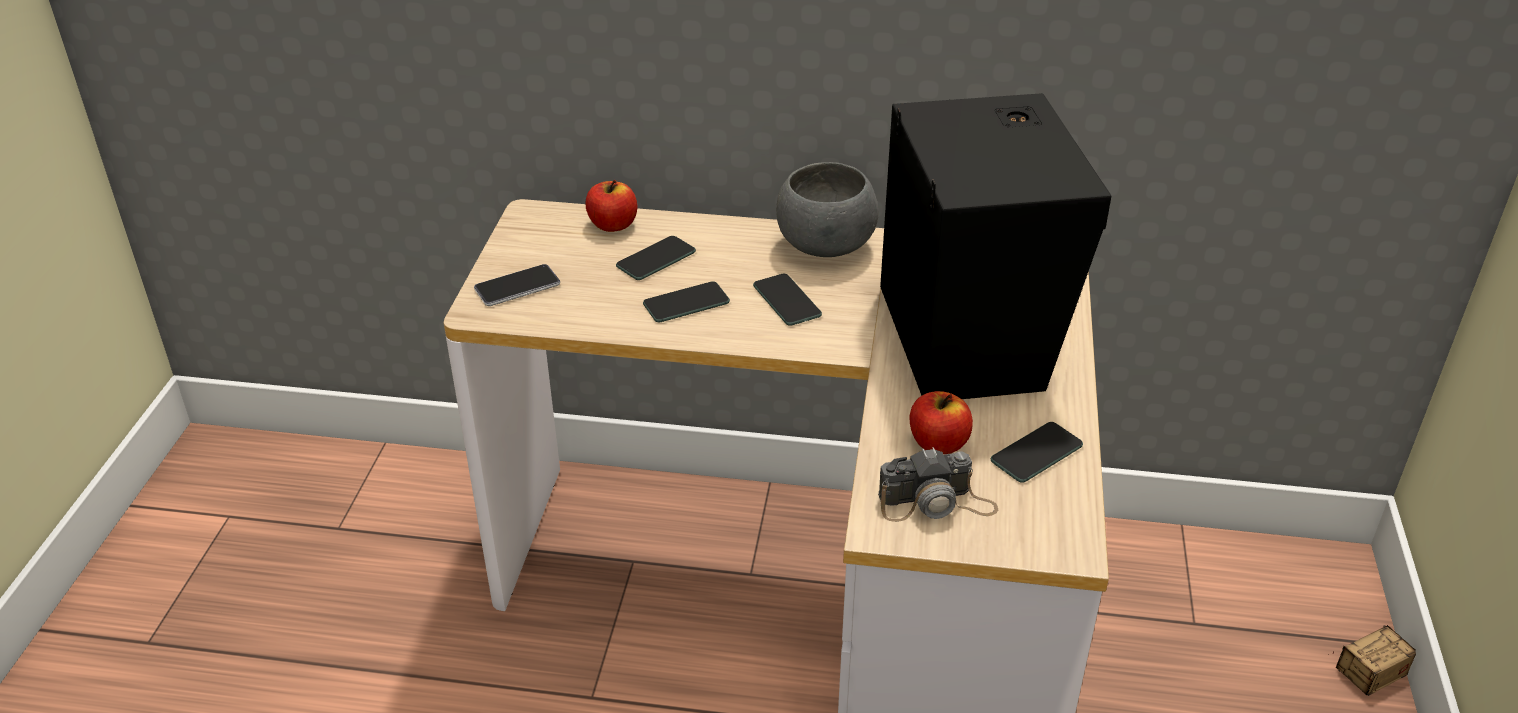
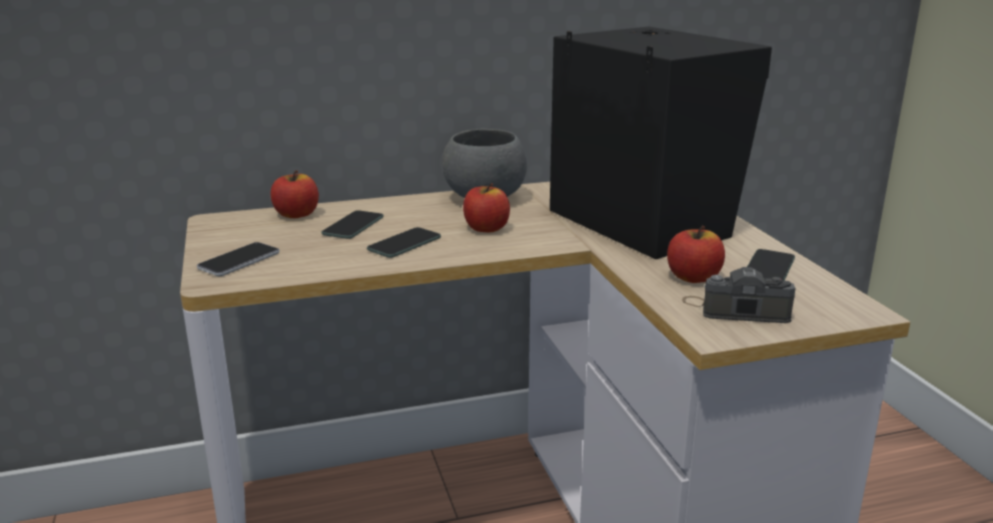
camera: 25 degrees left, 15 degrees down
phone [753,274,822,326] -> apple [463,183,510,232]
camera [878,447,998,522] -> camera turned 135 degrees counterclockwise [682,267,795,323]
storage box [1328,625,1416,696] -> none

